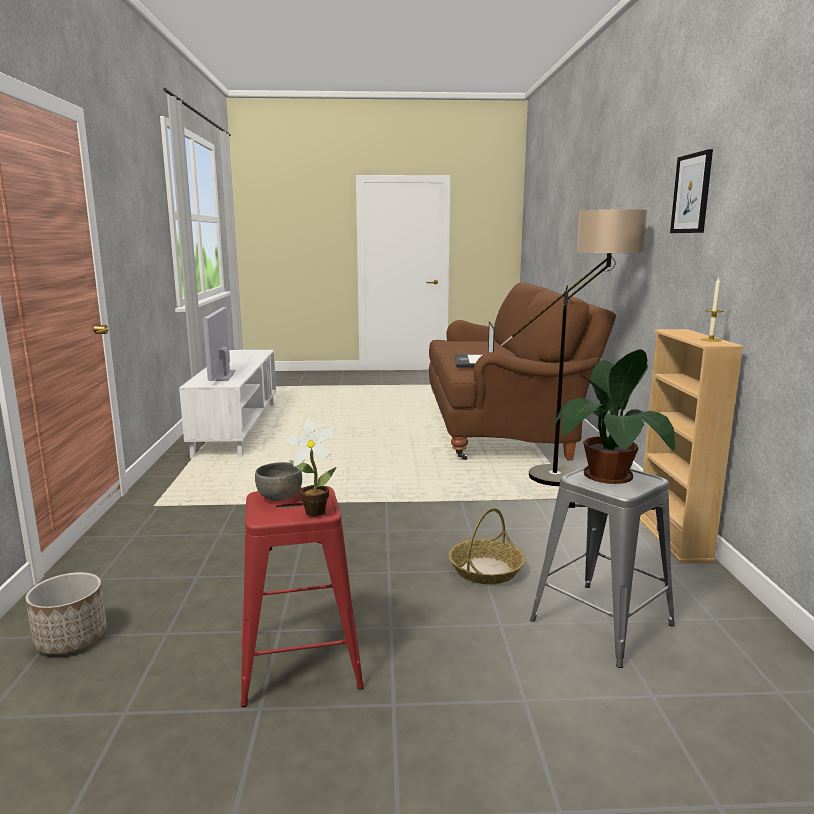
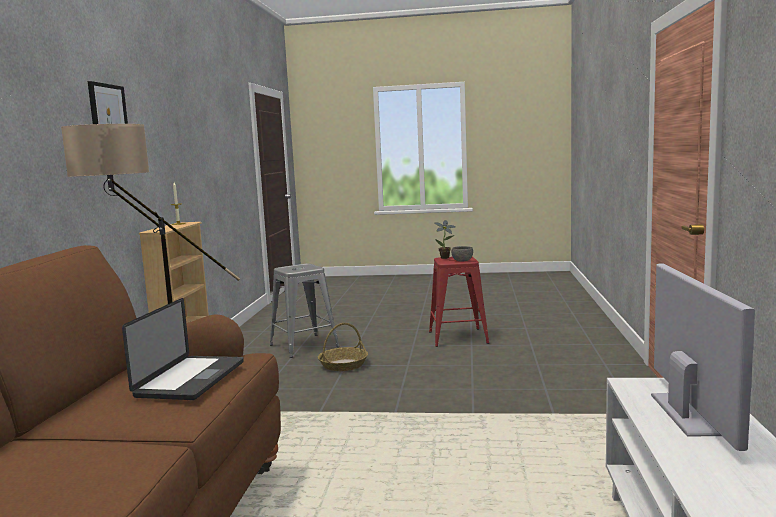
camera: 170 degrees left, 5 degrees down
planter [25,572,107,654] -> none
potted plant [553,349,676,484] -> none

